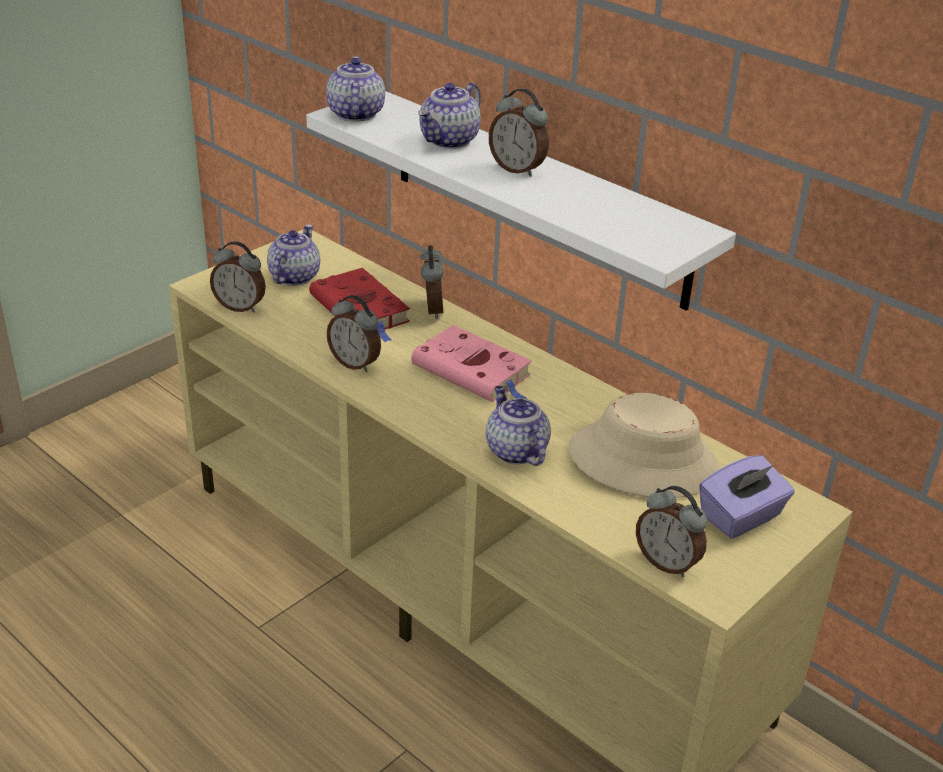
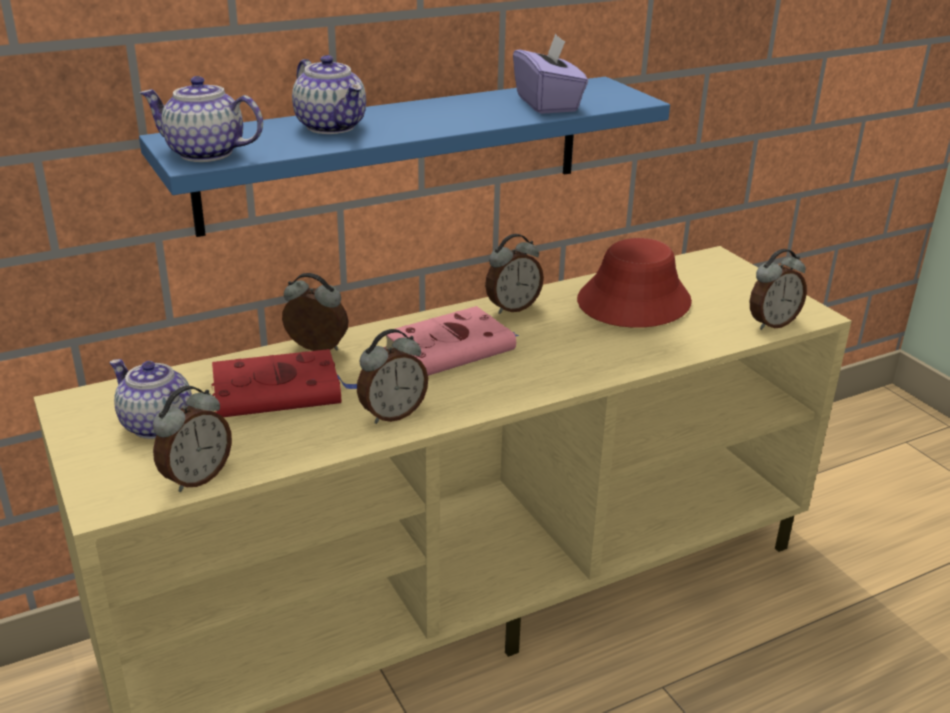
camera: 70 degrees left, 5 degrees down
white shelf [306,91,736,311] -> blue shelf [139,77,670,237]
teapot [486,386,551,466] -> none
alarm clock [489,89,549,177] -> alarm clock moved to [485,234,544,314]
beige hat [569,393,720,498] -> red hat [577,238,692,328]
purple tissue box [699,455,795,538] -> purple tissue box moved to [513,34,588,114]

